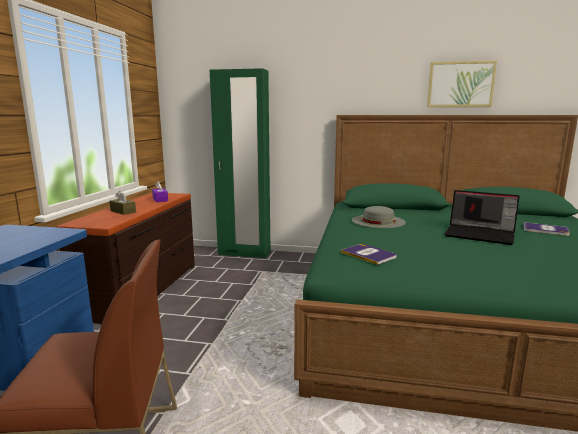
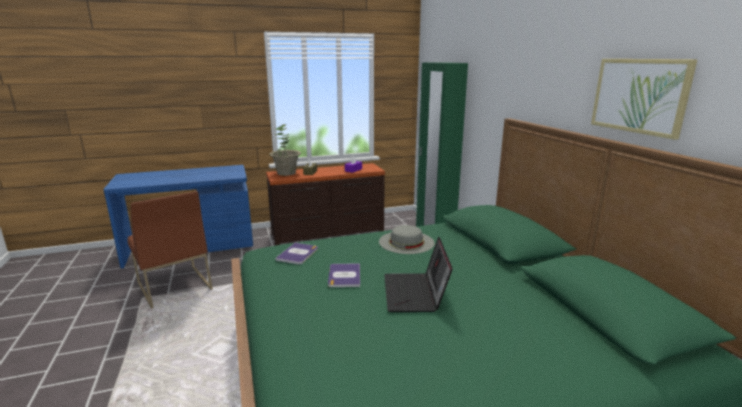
camera: 60 degrees right, 5 degrees up
book [524,222,570,236] -> book moved to [328,263,360,287]
none -> potted plant [269,124,301,176]

